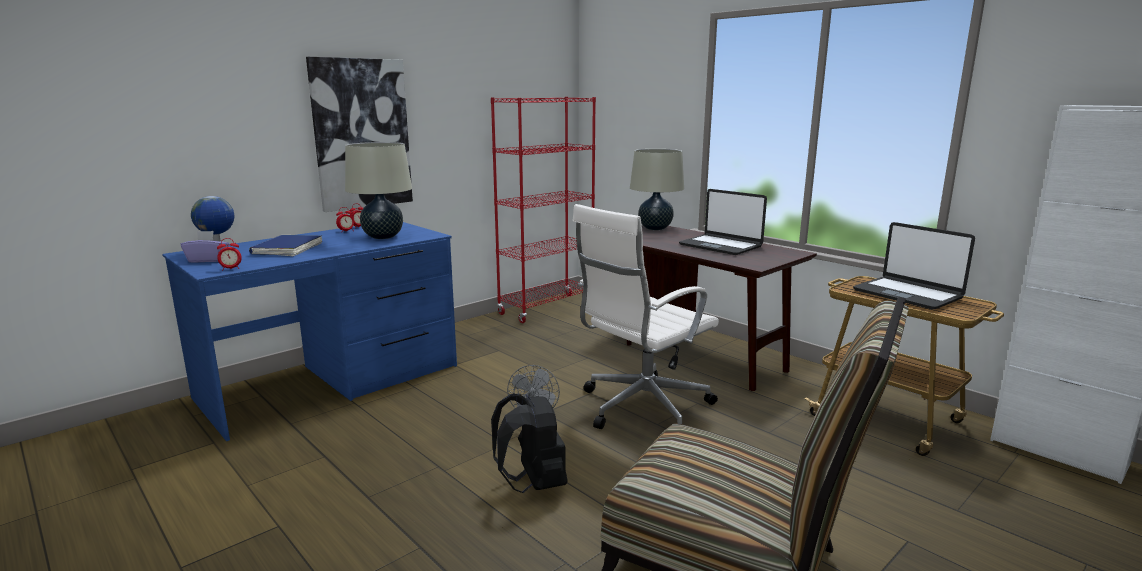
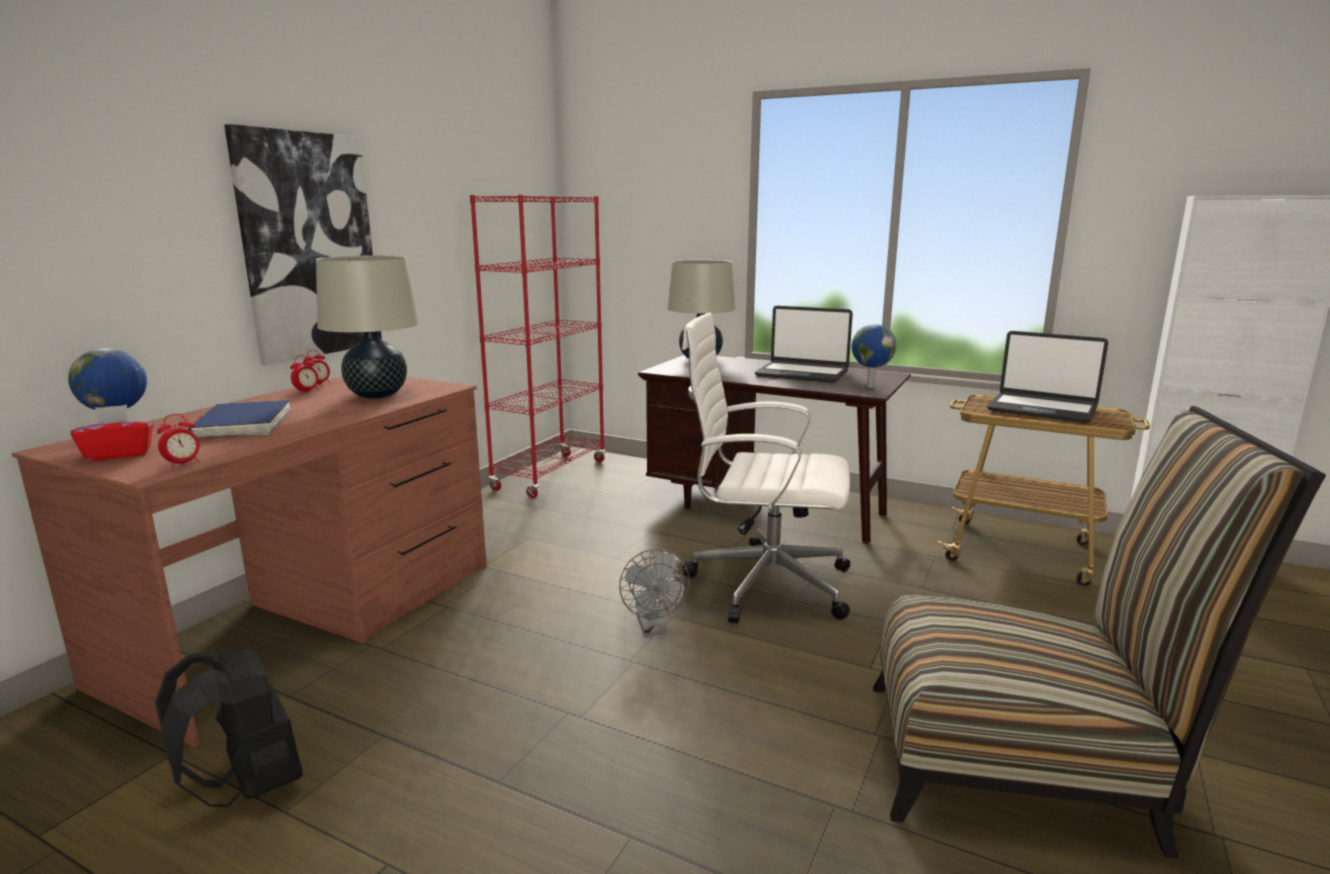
camera: 20 degrees left, 0 degrees up
blue desk [162,222,457,441] -> brown desk [12,376,487,747]
purple tissue box [181,231,229,263] -> red tissue box [70,405,154,461]
black backpack [491,394,567,493] -> black backpack moved to [155,648,303,807]
white office chair [573,204,719,429] -> white office chair turned 75 degrees clockwise [682,313,850,623]
none -> globe [851,324,896,388]

